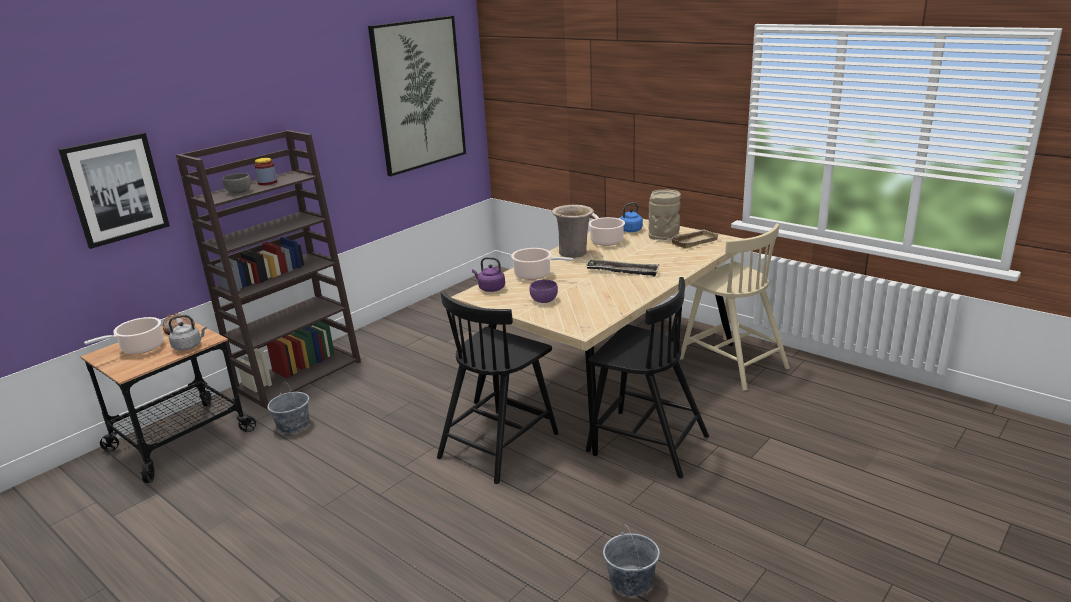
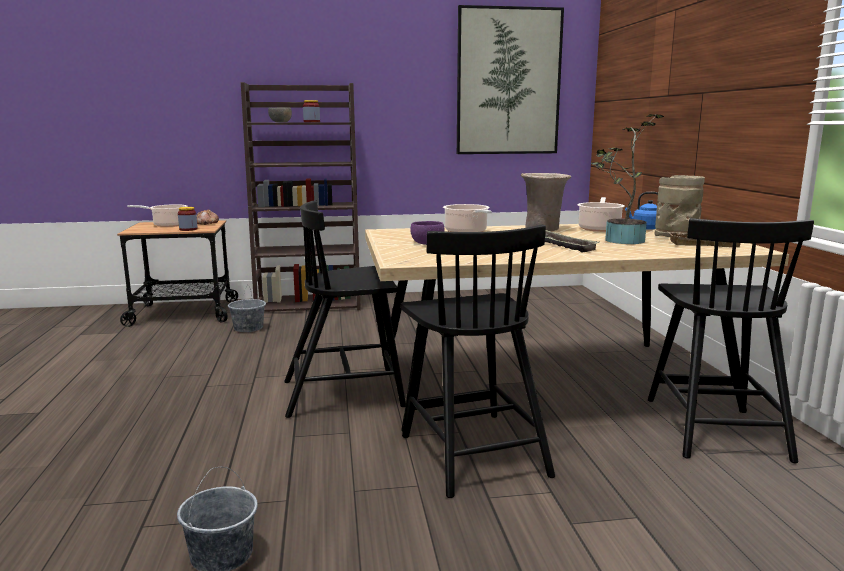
camera: 40 degrees right, 10 degrees down
picture [58,132,170,249] -> none
grey kettle [169,315,207,351] -> jar [178,207,198,231]
purple kettle [472,257,505,292] -> none
beige chair [680,223,790,391] -> black chair [648,218,814,463]
none -> potted plant [591,114,664,244]

